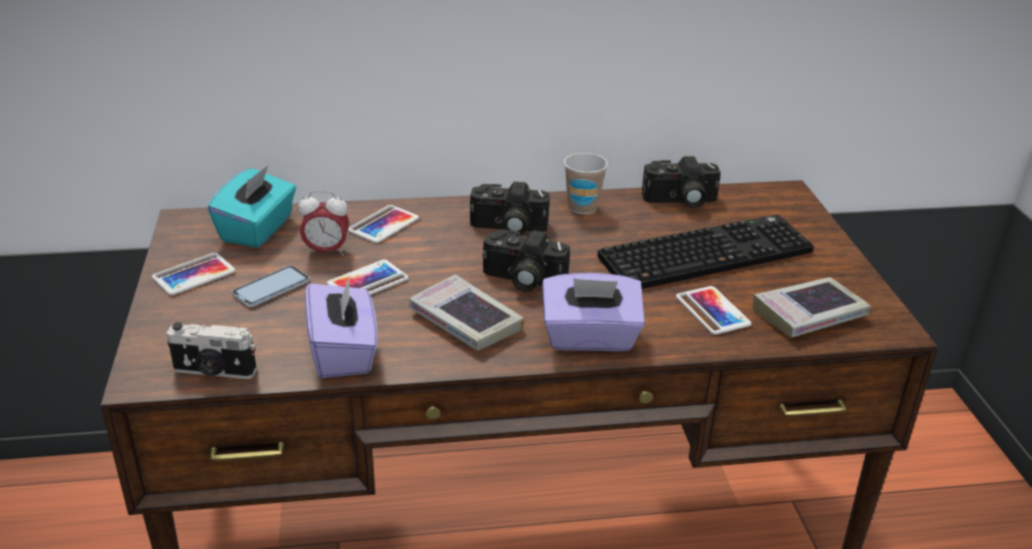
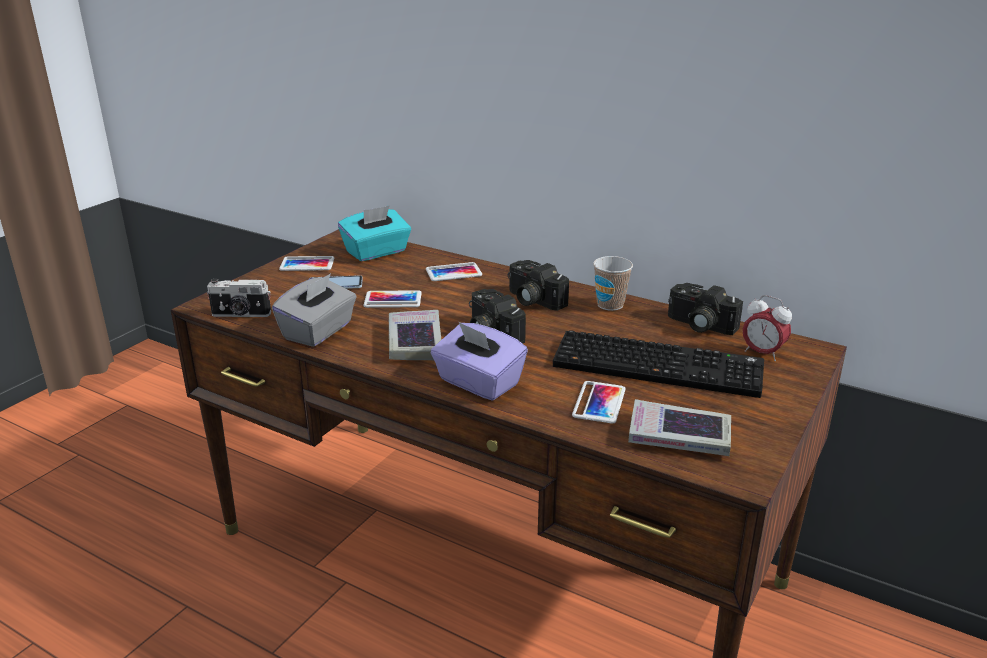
camera: 40 degrees right, 5 degrees down
camera [167,322,257,379] -> camera turned 45 degrees counterclockwise [207,279,271,317]
alarm clock [298,191,349,256] -> alarm clock moved to [743,295,792,361]
purple tissue box [305,275,378,378] -> grey tissue box [272,273,357,347]

